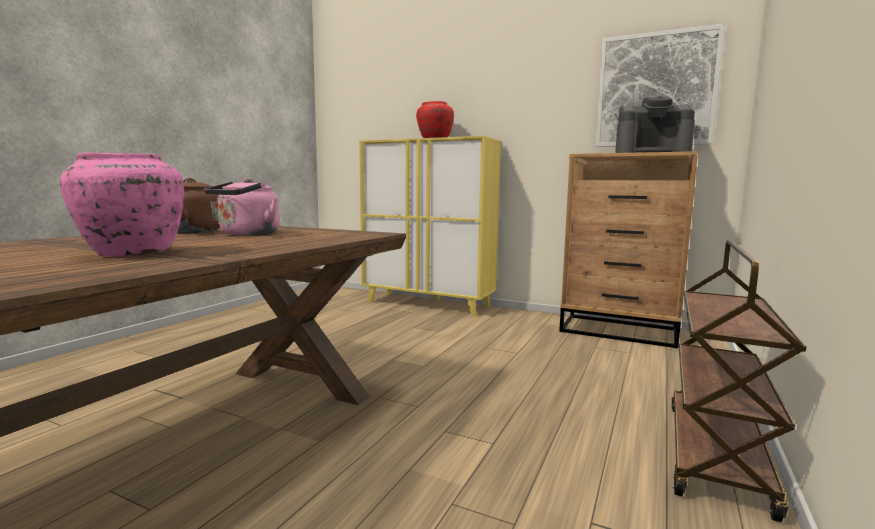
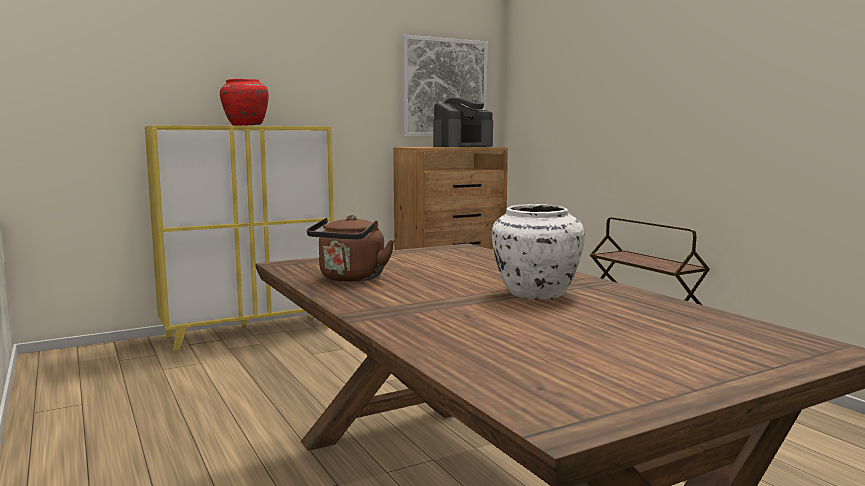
camera: 55 degrees left, 0 degrees up
pink vase [60,152,184,257] -> white vase [492,204,585,300]
pink kettle [204,178,279,236] -> none

